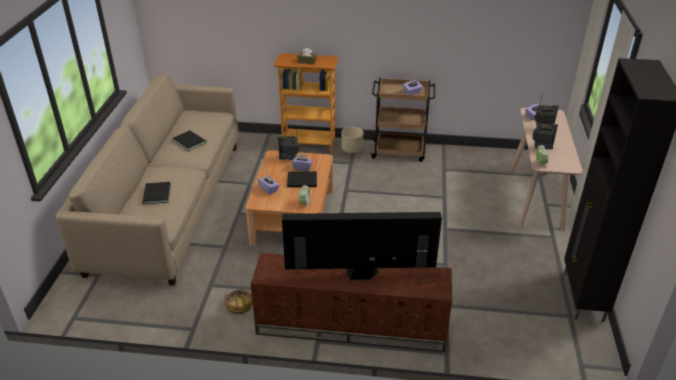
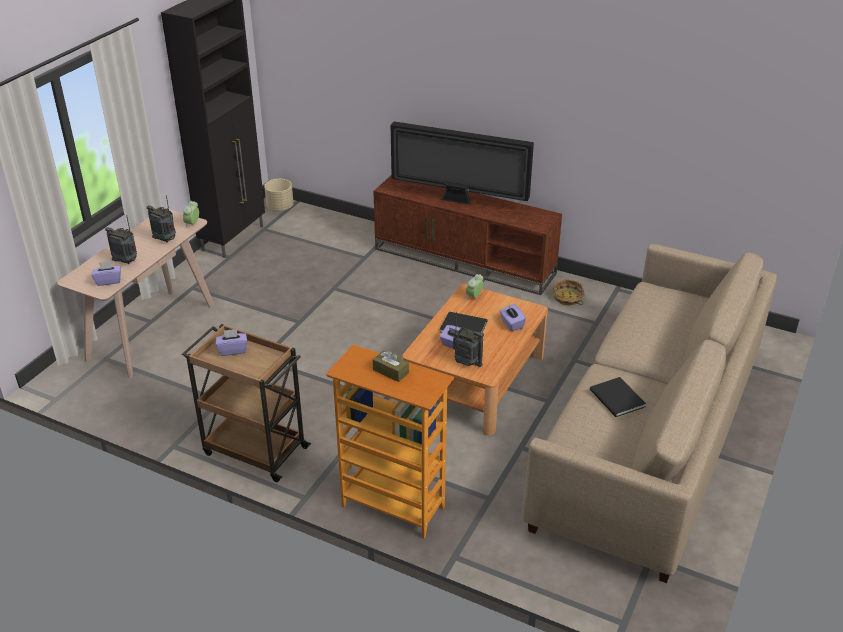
camera: 160 degrees left, 0 degrees up
black book [142,182,171,204] -> none
beige planter [341,127,363,153] -> beige planter moved to [264,179,294,211]

